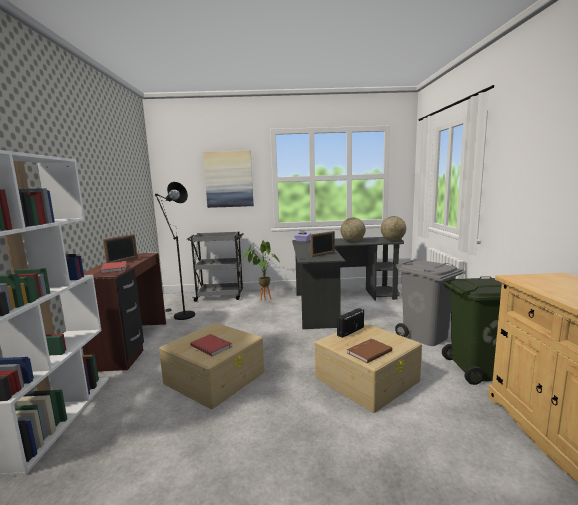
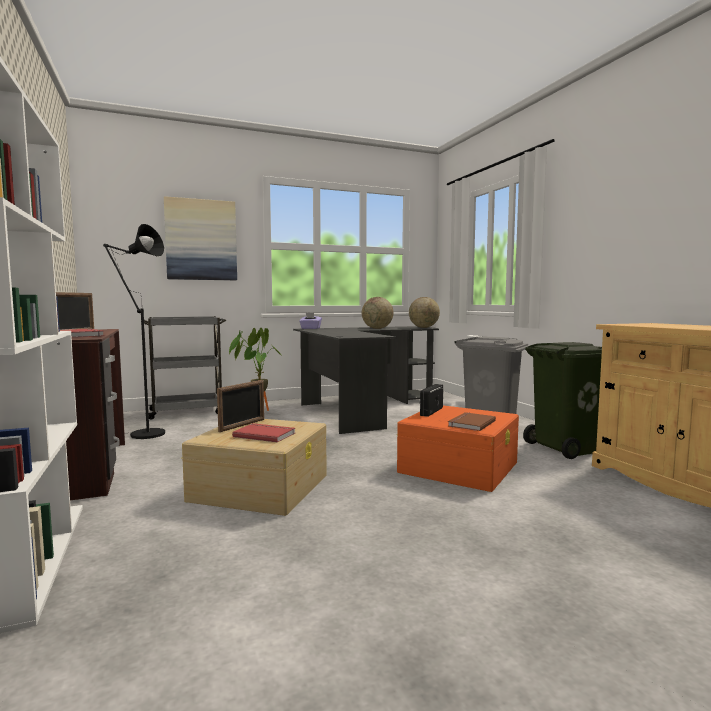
camera: 20 degrees left, 5 degrees down
picture frame [310,231,335,257] -> picture frame moved to [217,380,264,432]
beige storage box [314,322,422,413] -> orange storage box [397,405,519,492]

